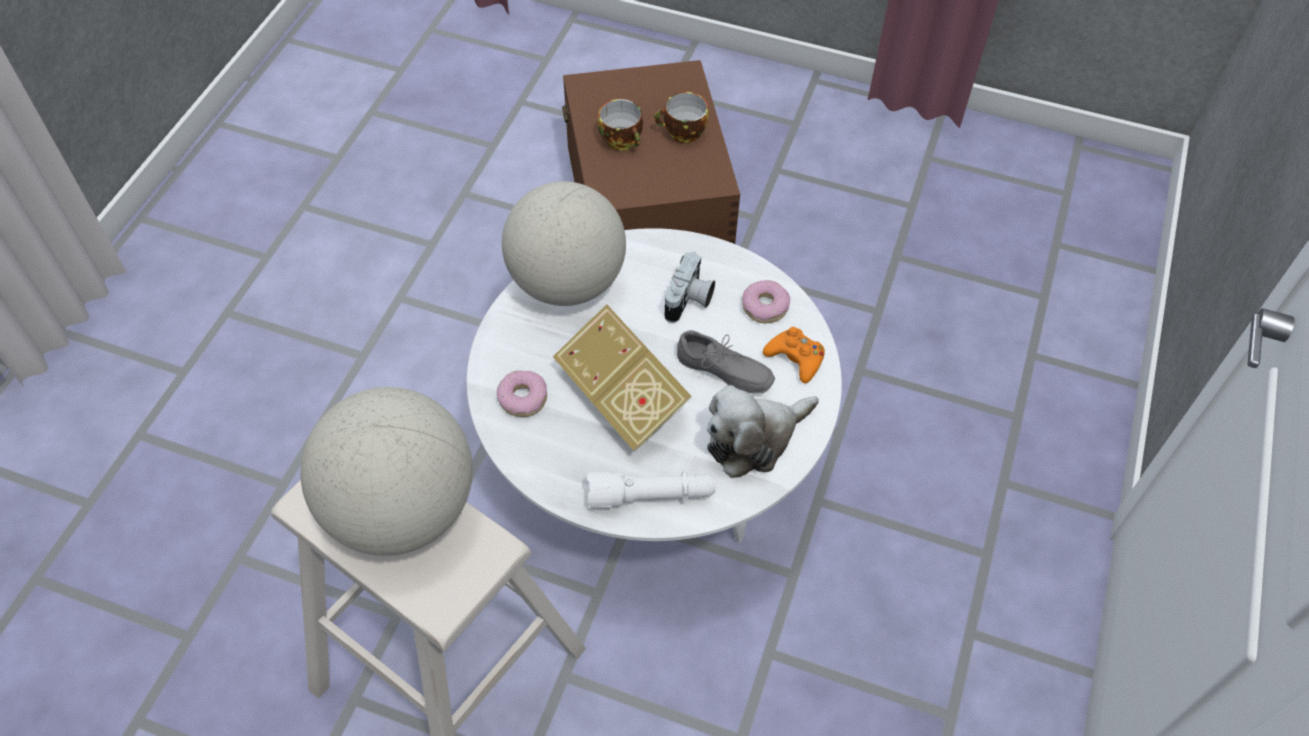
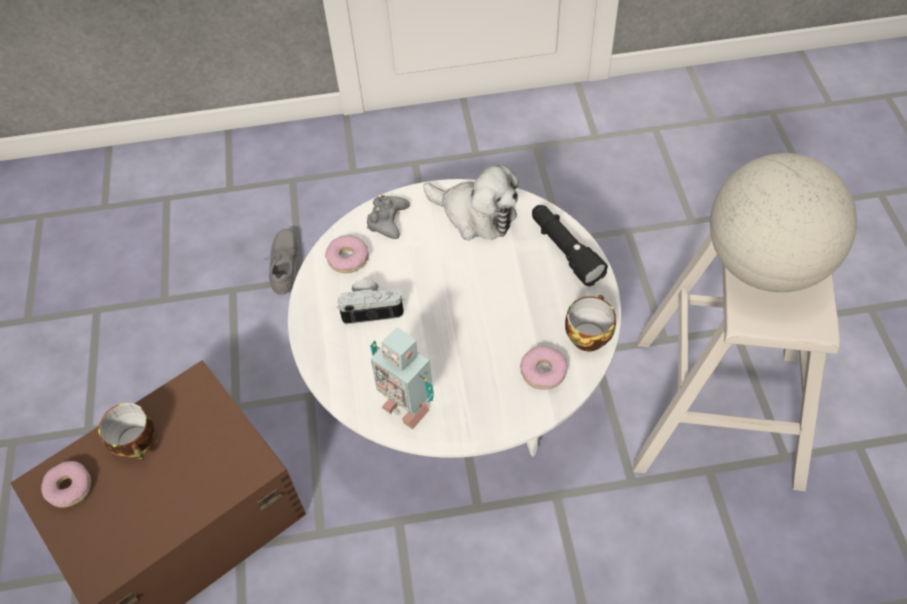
camera: 115 degrees left, 0 degrees up
globe [502,181,626,306] -> toy robot [370,327,434,429]
book [553,304,692,451] -> none
white flashlight [587,470,715,509] -> black flashlight [532,205,608,286]
cup [598,99,643,150] -> cup moved to [565,295,616,351]
grey shoe [677,330,775,394] -> grey shoe moved to [265,229,302,295]
orange game controller [763,327,825,384] -> grey game controller [367,195,410,239]
none -> donut [41,461,91,508]

